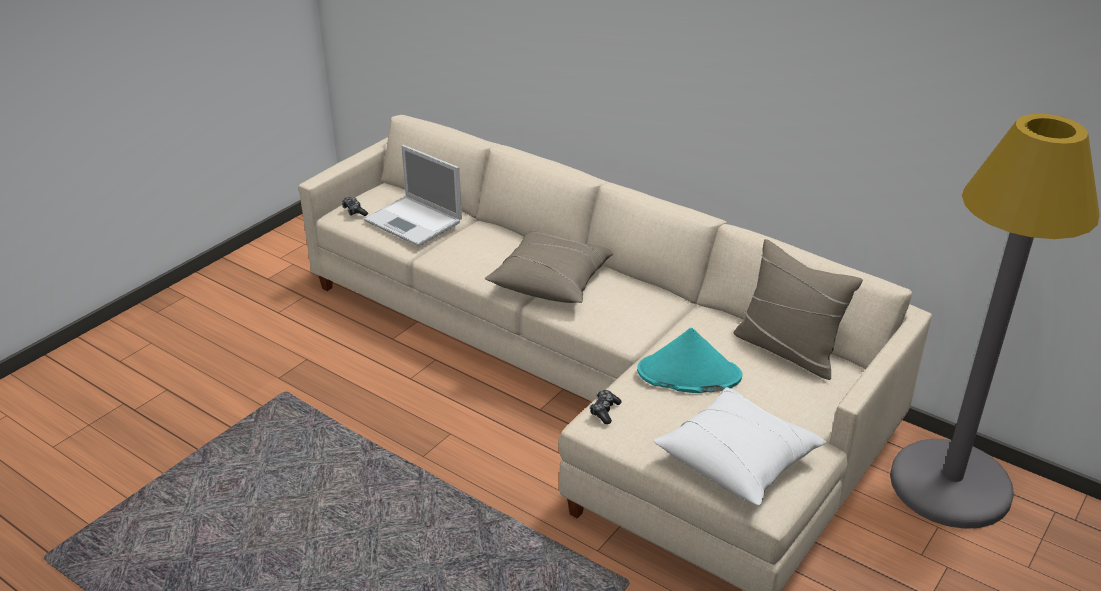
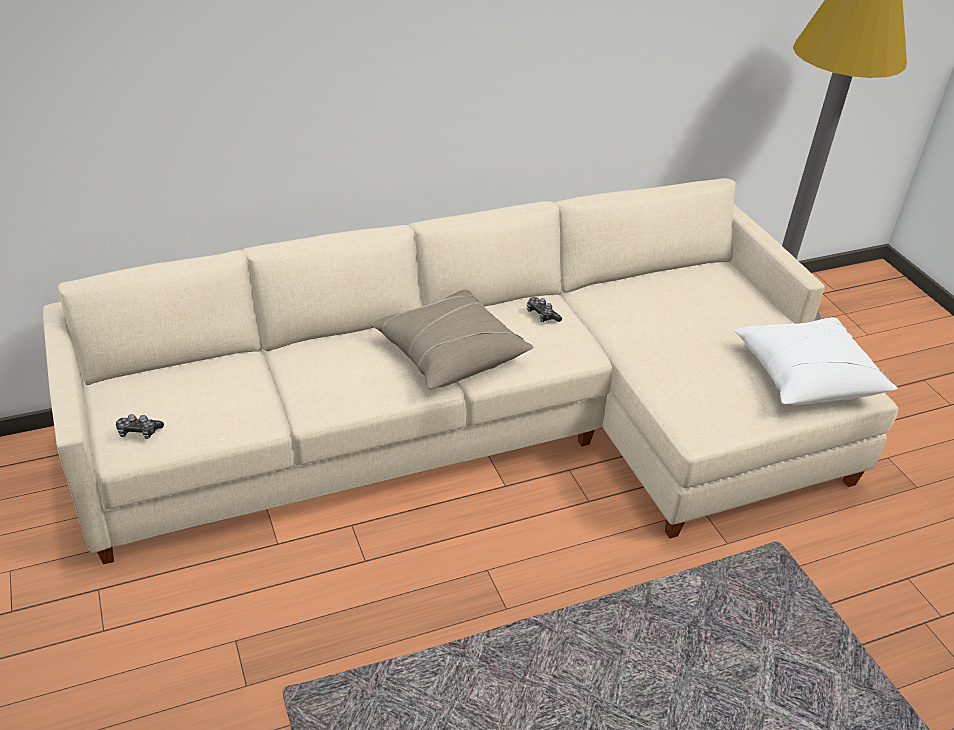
camera: 60 degrees left, 5 degrees up
laptop [364,145,462,246] -> none
game controller [590,390,622,424] -> game controller moved to [527,297,562,322]
turquoise hat [637,328,742,393] -> none
beige pillow [734,239,863,380] -> none

